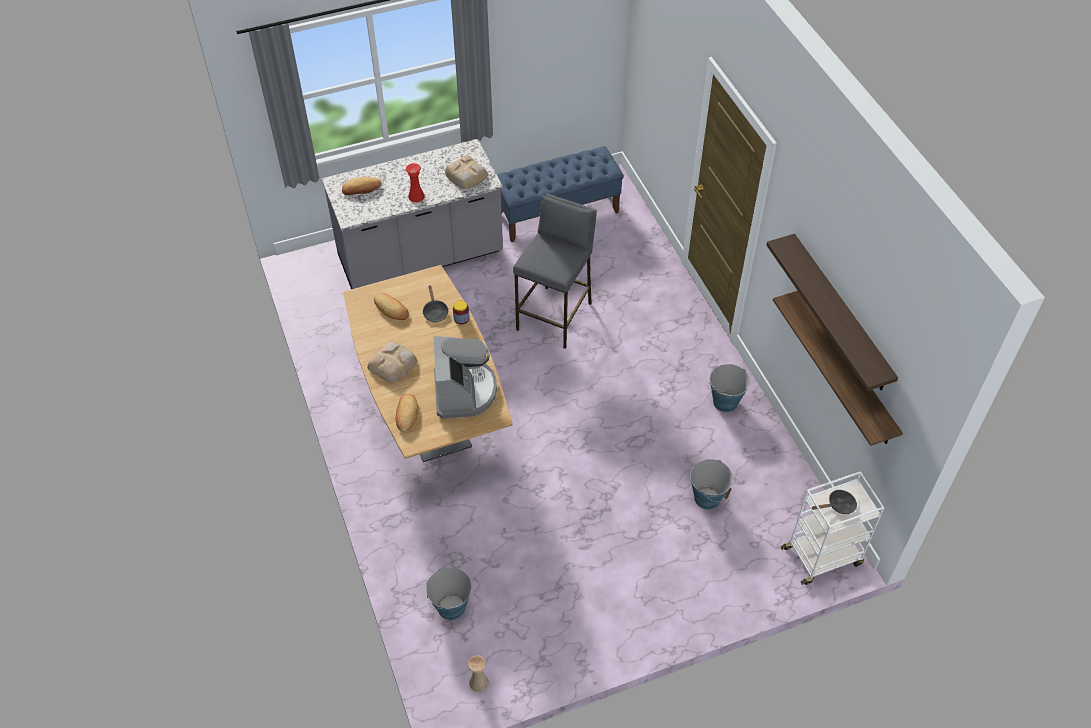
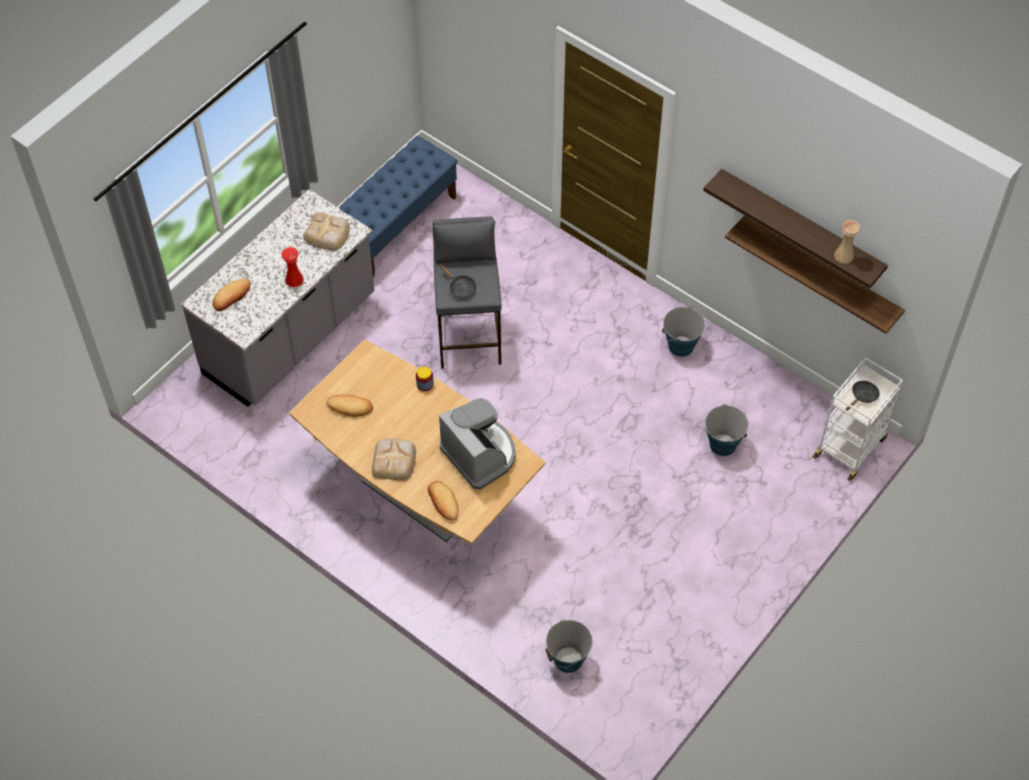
camera: 30 degrees left, 5 degrees up
black frying pan [422,285,448,323] -> black frying pan moved to [440,265,476,299]
beige vase [468,655,489,692] -> beige vase moved to [834,220,860,264]

